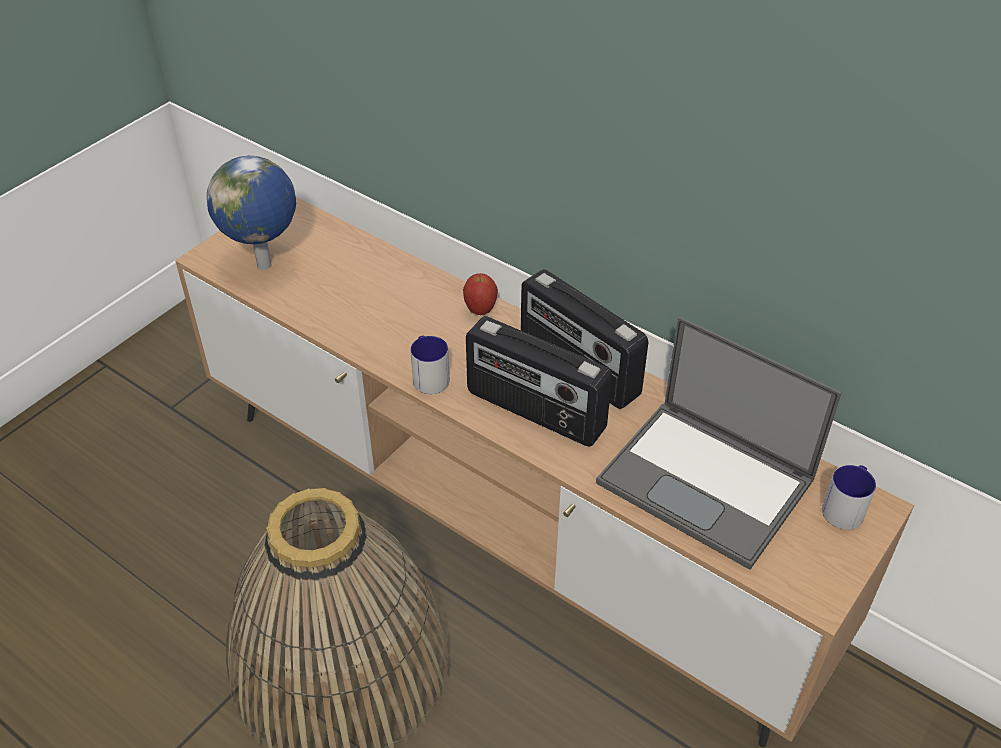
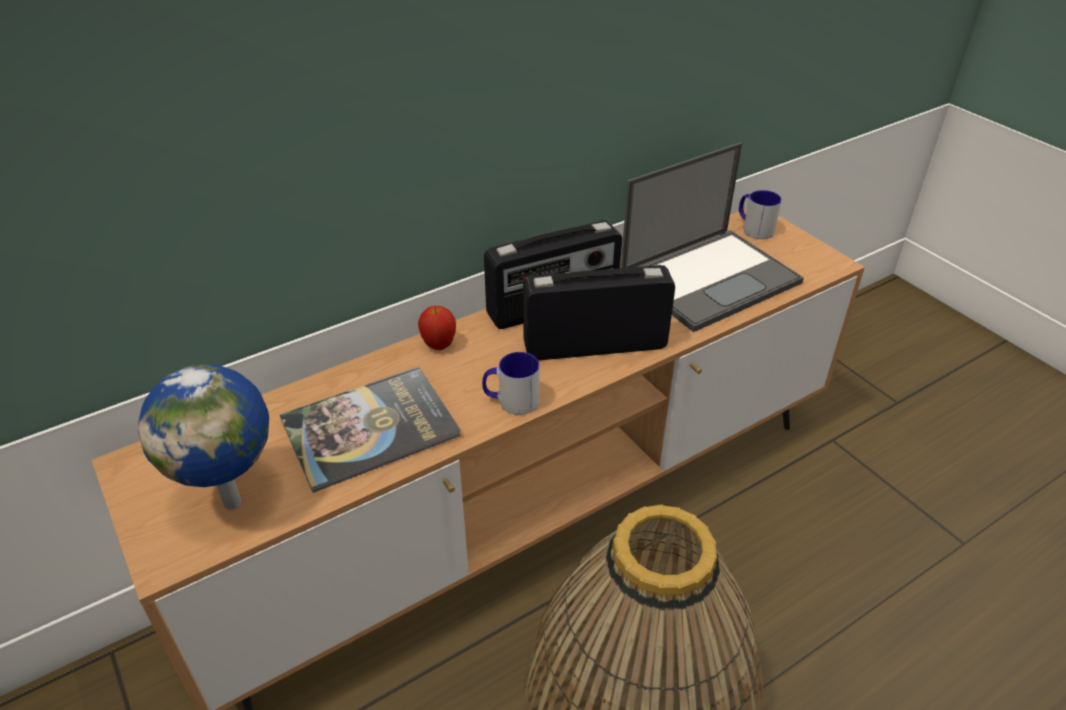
camera: 70 degrees left, 5 degrees down
radio [466,316,612,447] -> radio turned 150 degrees counterclockwise [523,265,675,361]
none -> book [280,366,461,493]

